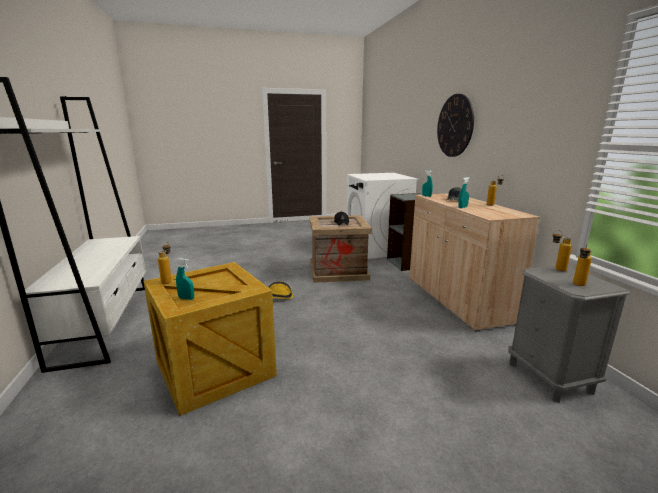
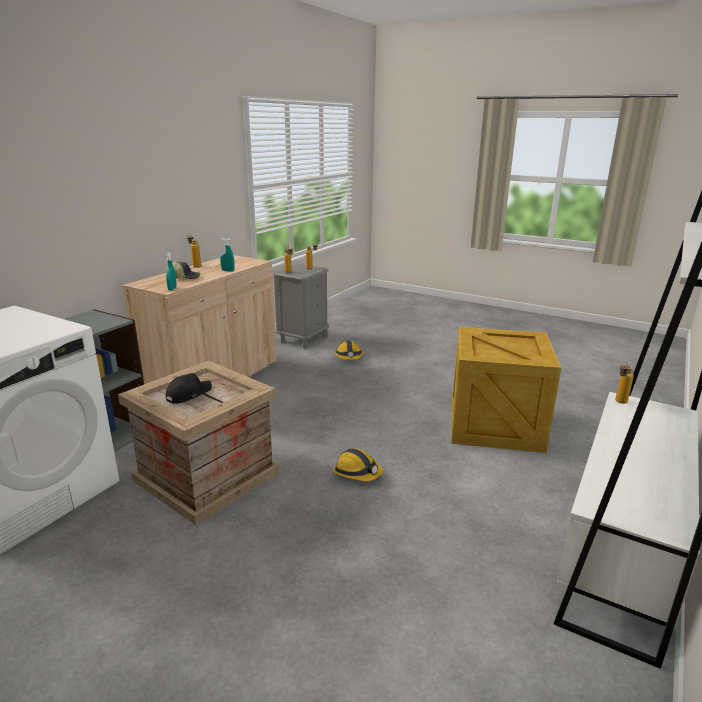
camera: 135 degrees left, 5 degrees up
bottle [158,241,172,284] -> bottle moved to [615,362,634,404]
turquoise spray bottle [176,258,194,300] -> none
wall clock [437,94,474,157] -> none
none -> hard hat [334,341,363,360]

